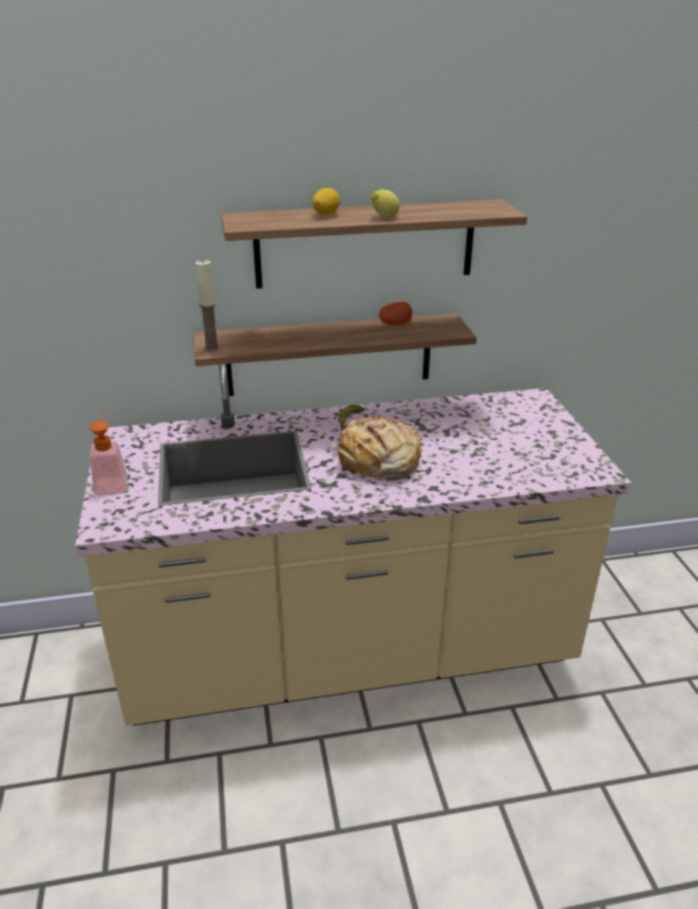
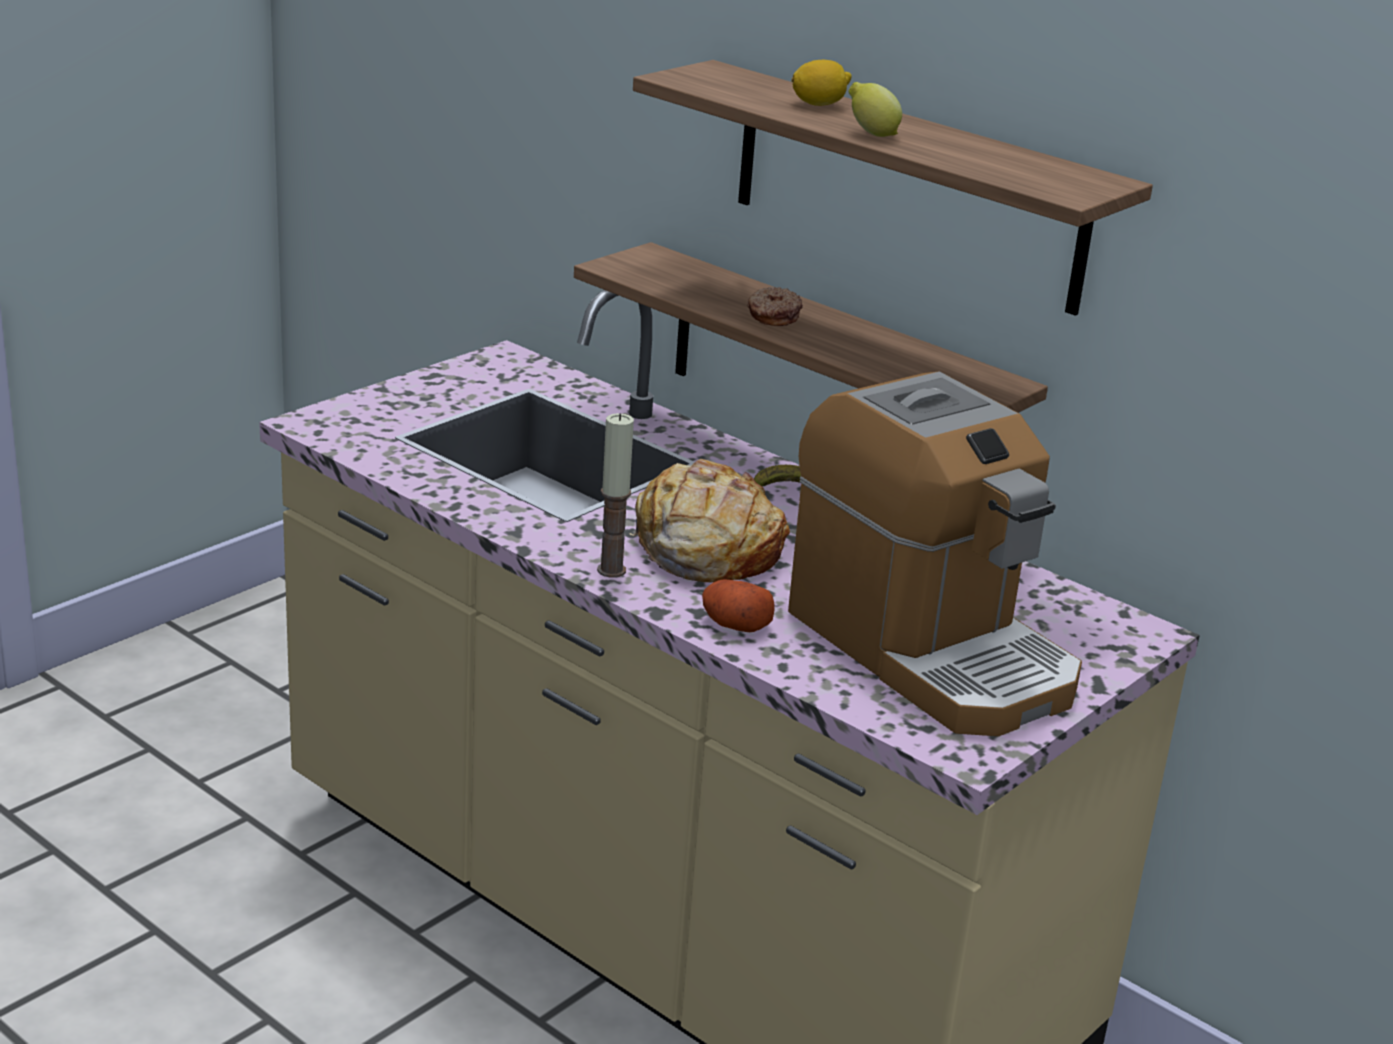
camera: 50 degrees right, 5 degrees down
soap dispenser [90,412,128,496] -> none
candle [195,259,220,352] -> candle moved to [597,413,634,578]
potato [379,301,412,326] -> potato moved to [702,580,775,632]
none -> donut [748,287,803,326]
none -> coffee machine [788,371,1082,736]

